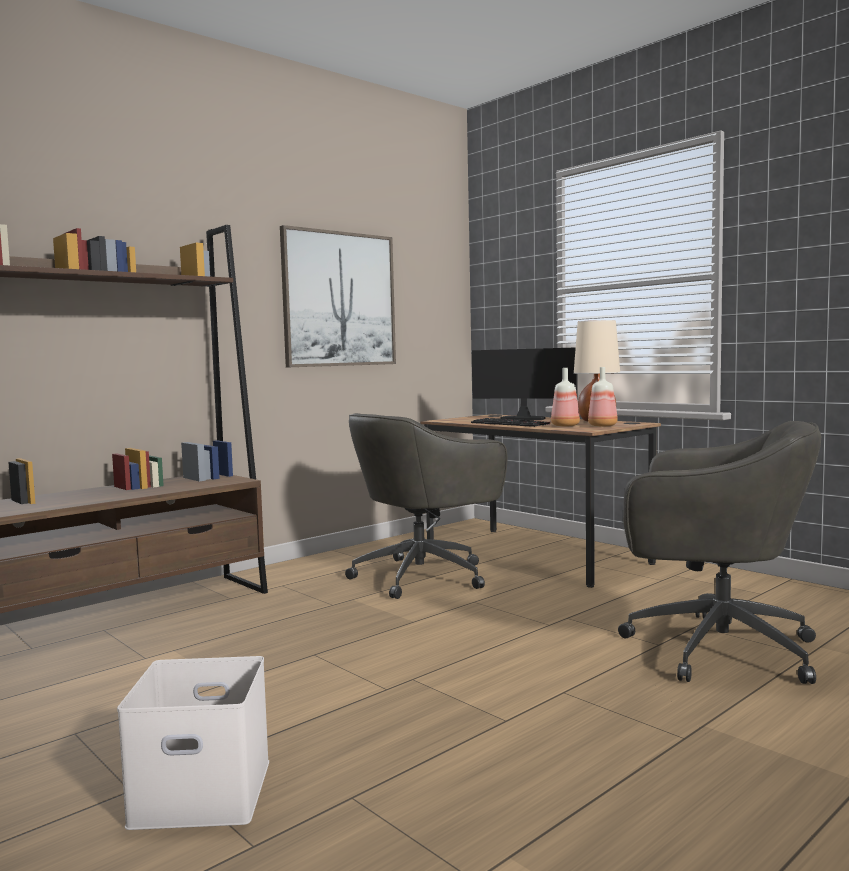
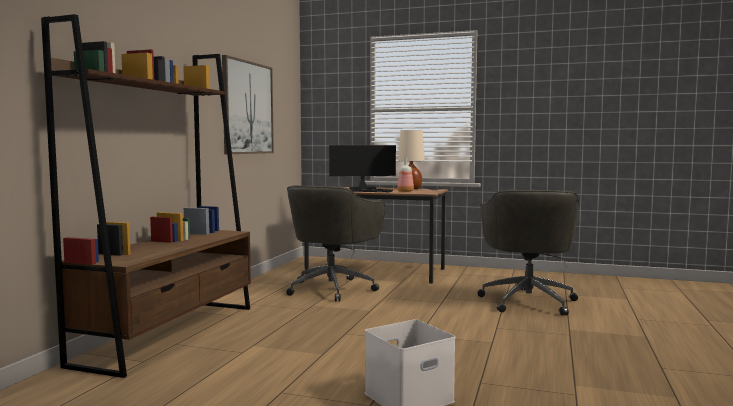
camera: 30 degrees left, 0 degrees up
bottle [588,367,618,427] -> none
grey office chair [618,421,821,684] -> grey office chair turned 105 degrees clockwise [477,190,579,316]

